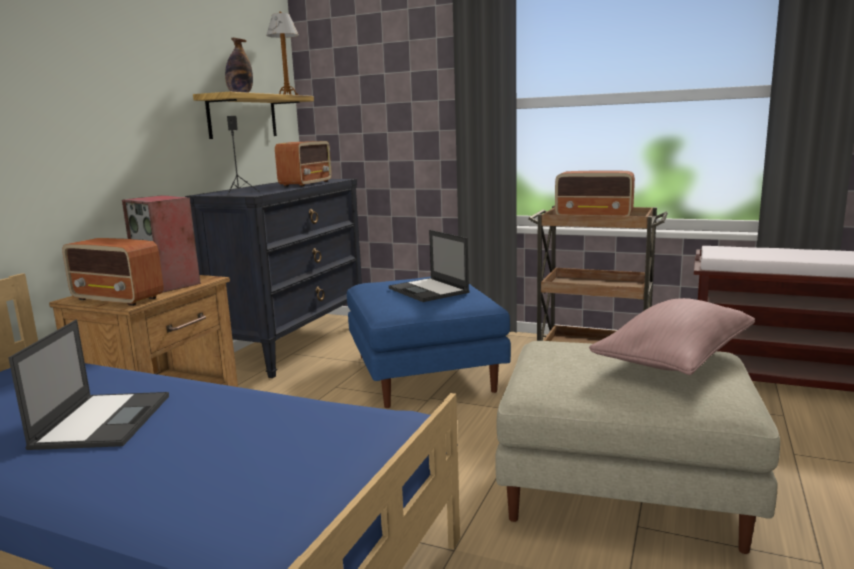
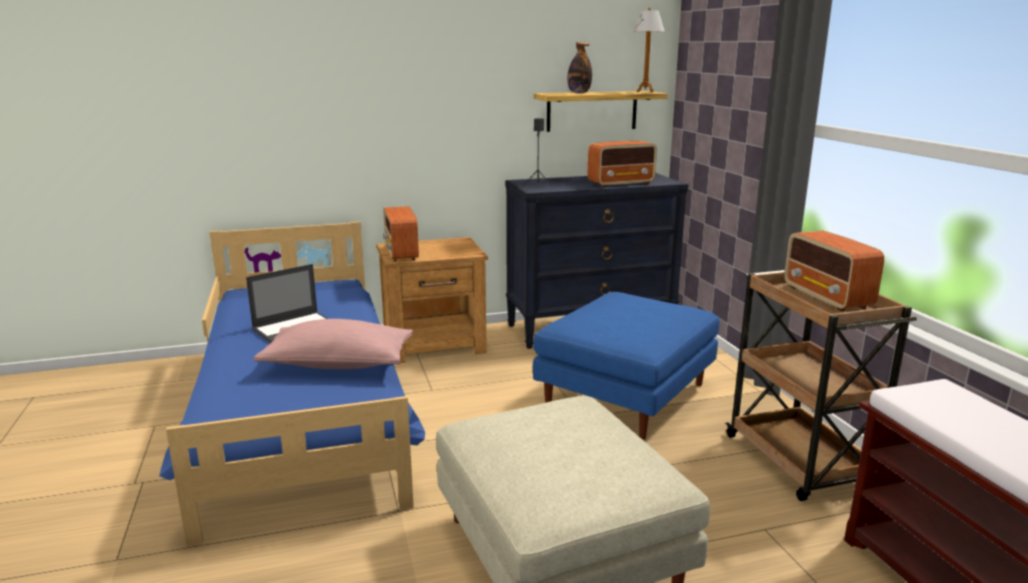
camera: 50 degrees right, 5 degrees up
speaker [122,195,201,293] -> none
laptop [389,230,470,302] -> none
pink pillow [589,298,755,375] -> pink pillow moved to [254,319,413,369]

